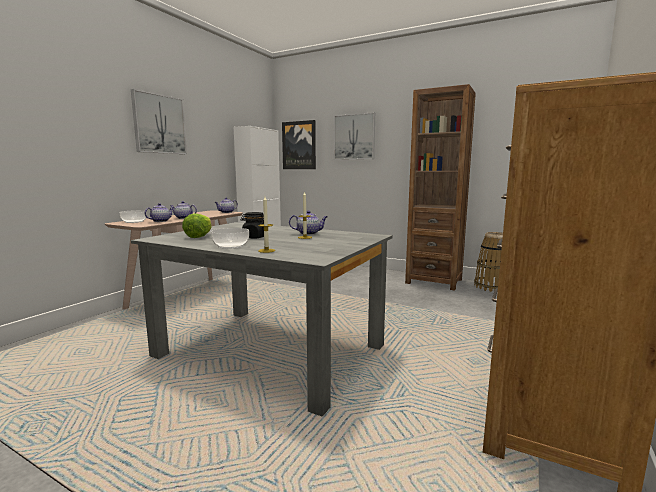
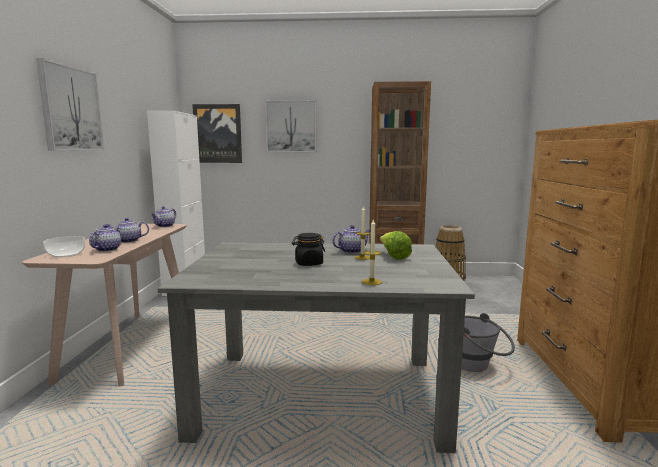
camera: 25 degrees left, 0 degrees up
lettuce [182,213,212,238] -> lettuce moved to [379,231,412,260]
bowl [211,228,249,249] -> none
none -> grey bucket [461,313,515,372]

